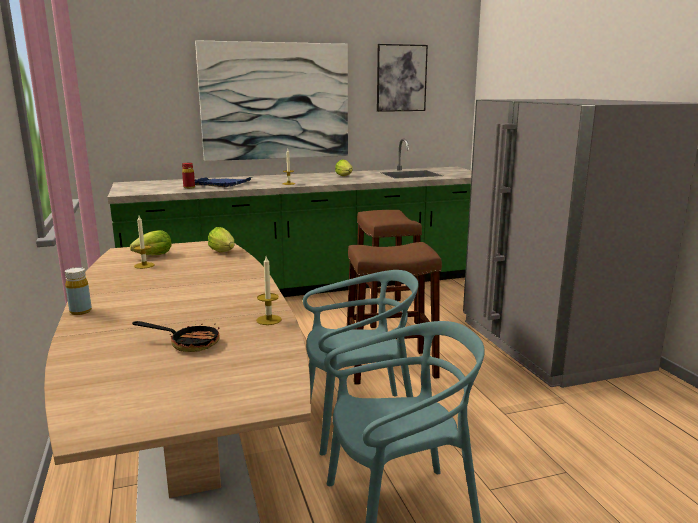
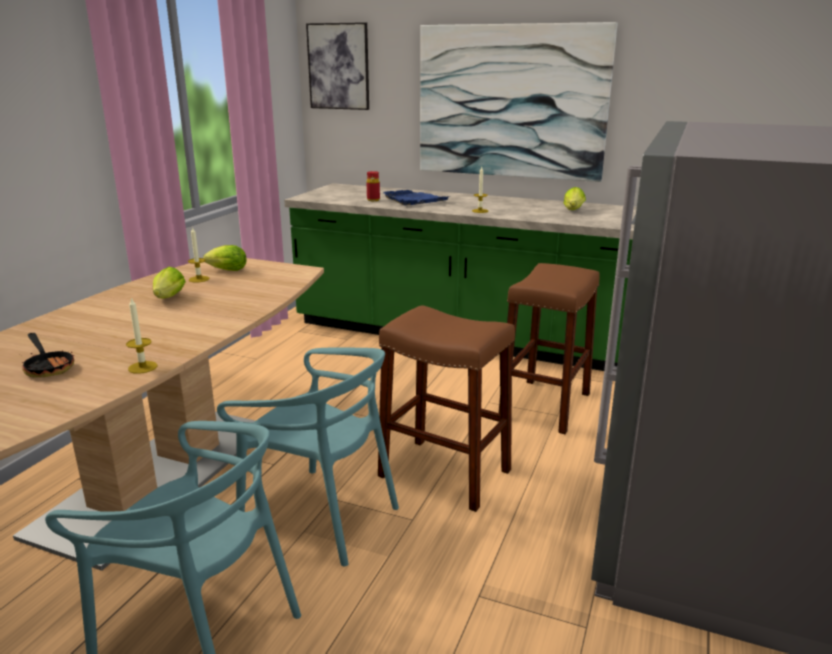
camera: 40 degrees right, 5 degrees up
yellow bottle [65,267,92,315] -> none
lettuce [208,227,235,252] -> lettuce moved to [153,267,186,298]
picture [377,44,428,112] -> picture moved to [306,22,369,110]

